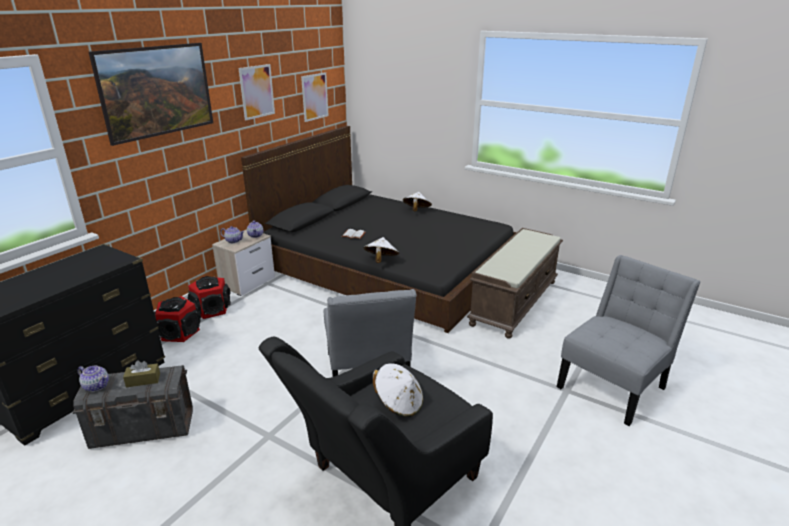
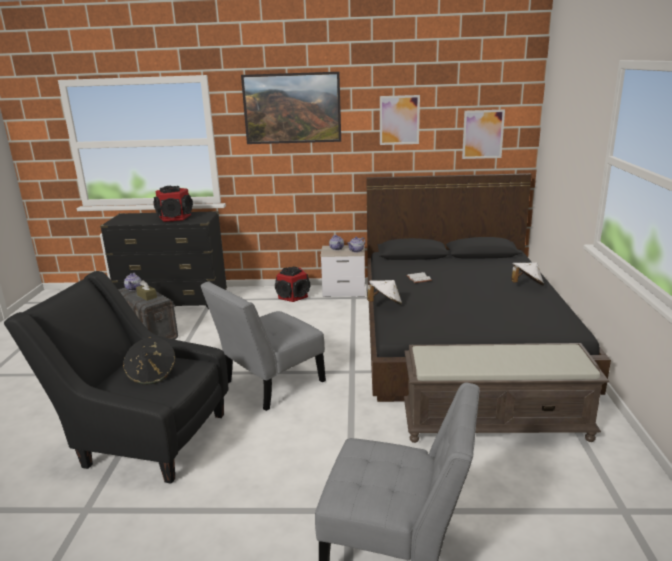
camera: 60 degrees right, 5 degrees down
speaker [154,296,201,342] -> speaker moved to [153,186,193,222]
white hat [373,363,423,417] -> black hat [123,337,175,385]

